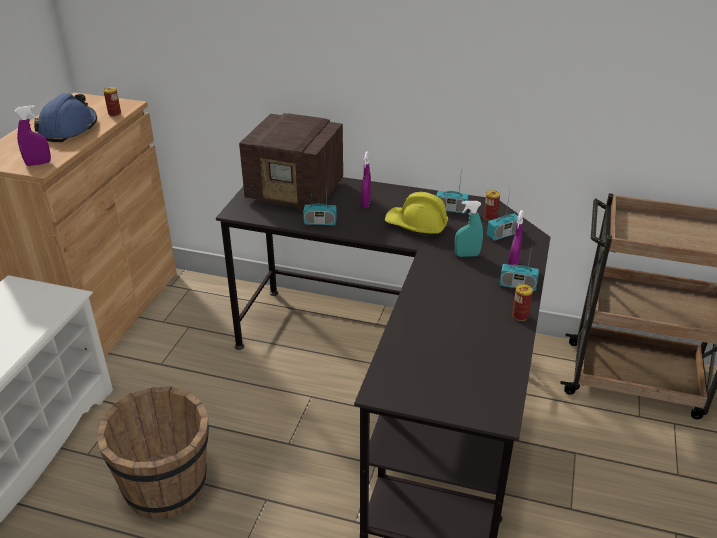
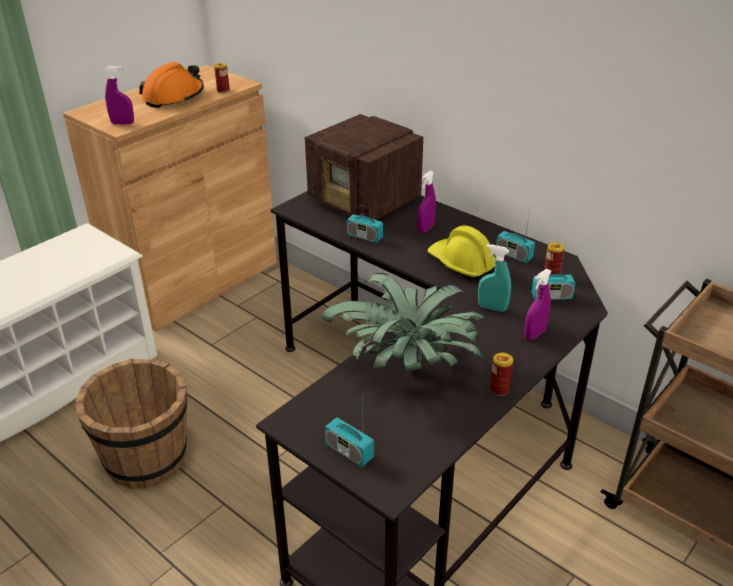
camera: 25 degrees right, 0 degrees up
blue hard hat [34,93,97,142] -> orange hard hat [139,62,204,108]
radio [500,240,539,291] -> radio moved to [325,396,374,467]
none -> potted plant [321,273,484,371]

